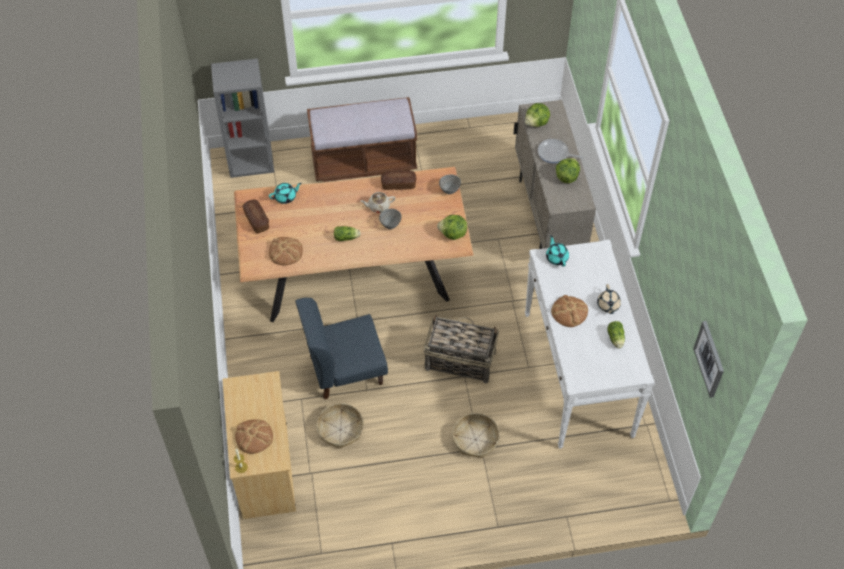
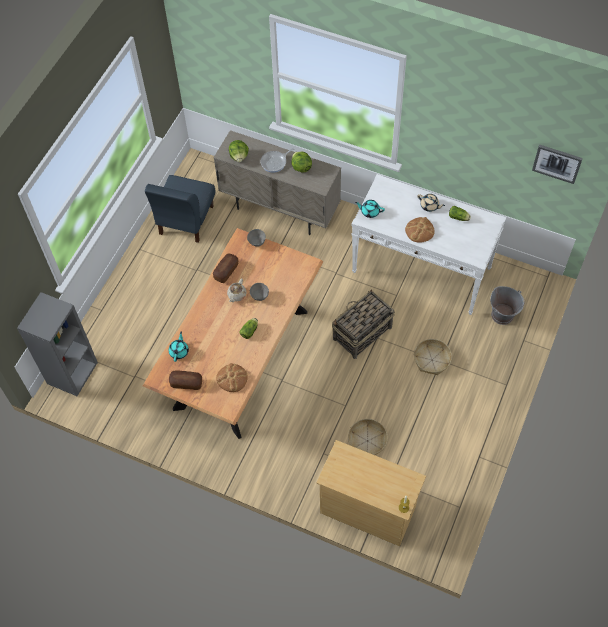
camera: 55 degrees left, 5 degrees up
bread [235,419,273,454] -> none
blue chair [295,298,388,400] -> blue chair moved to [145,175,216,243]
brown bench [307,97,417,182] -> none
lettuce [437,215,467,240] -> none
none -> grey bucket [490,286,524,325]

